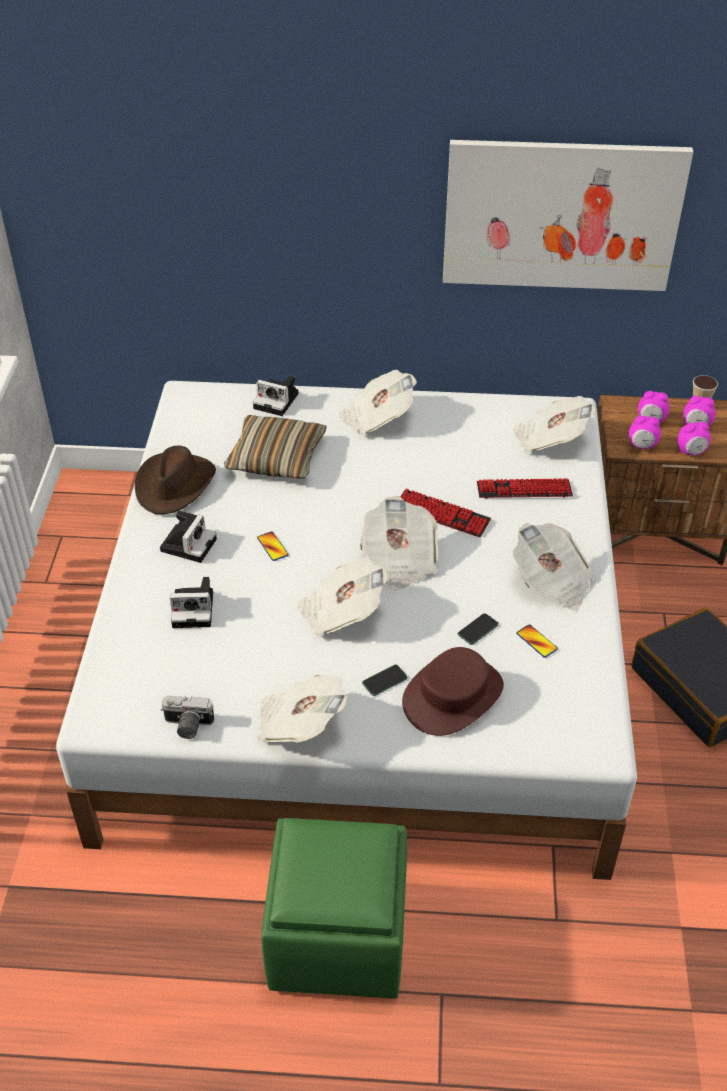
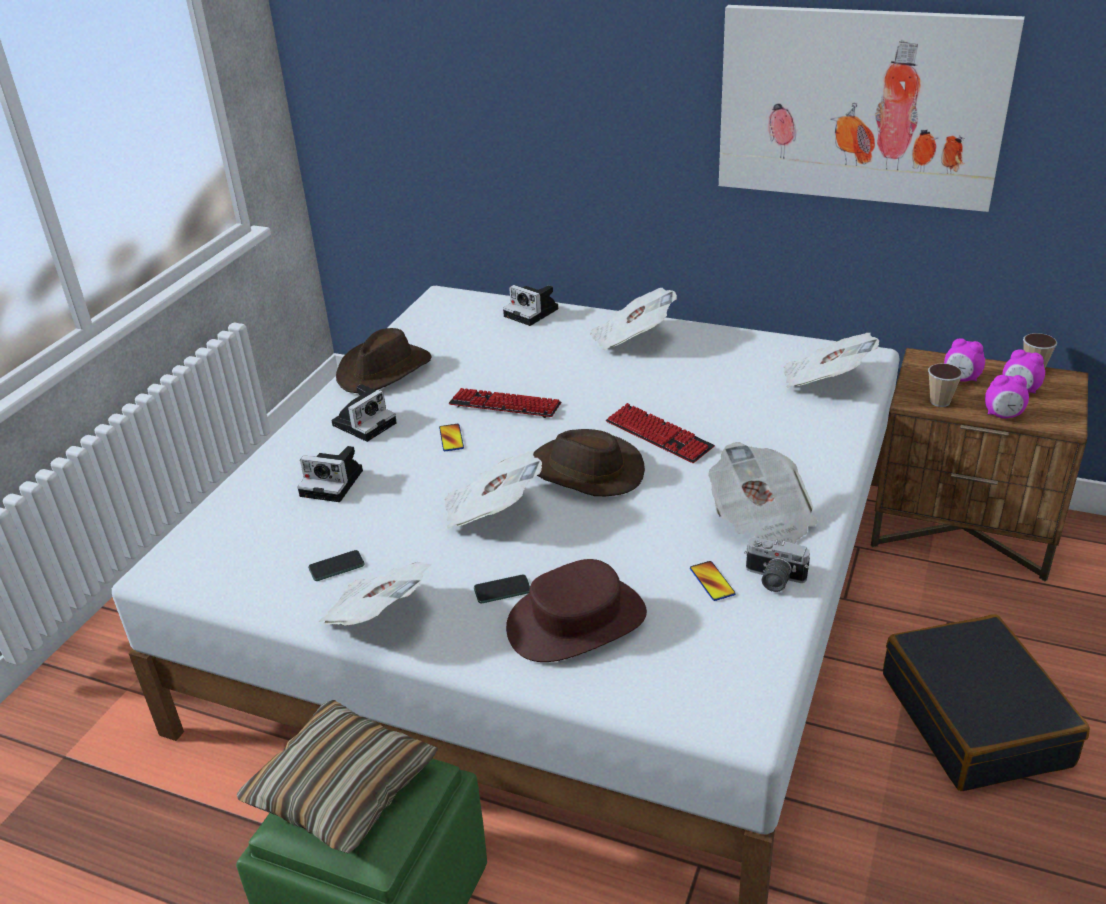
camera: 20 degrees right, 10 degrees down
camera [160,696,214,739] -> camera moved to [744,537,810,592]
pillow [224,415,327,479] -> pillow moved to [236,700,438,854]
newspaper [359,496,438,591] -> brown hat [533,429,645,496]
phone [457,613,499,645] -> phone moved to [308,550,365,581]
keyboard [477,478,573,499] -> keyboard moved to [449,388,561,418]
alarm clock [629,416,661,449] -> cup [928,363,963,407]

